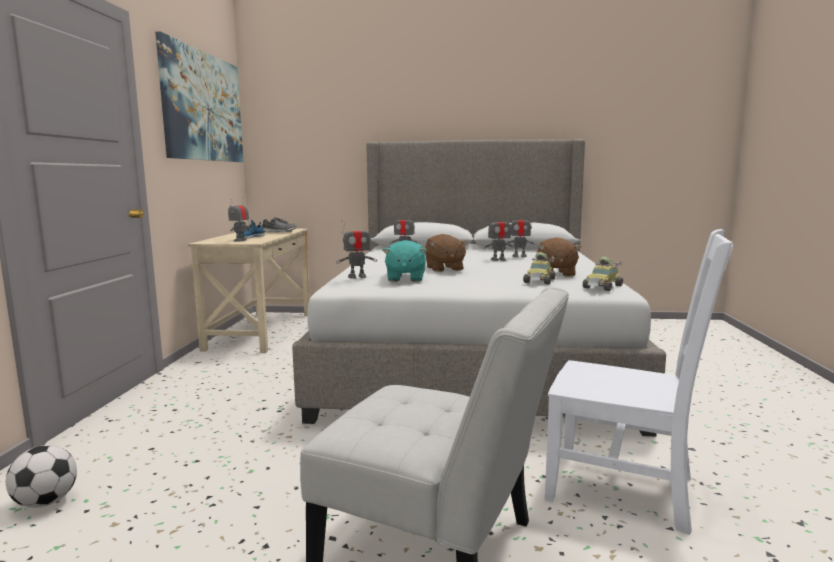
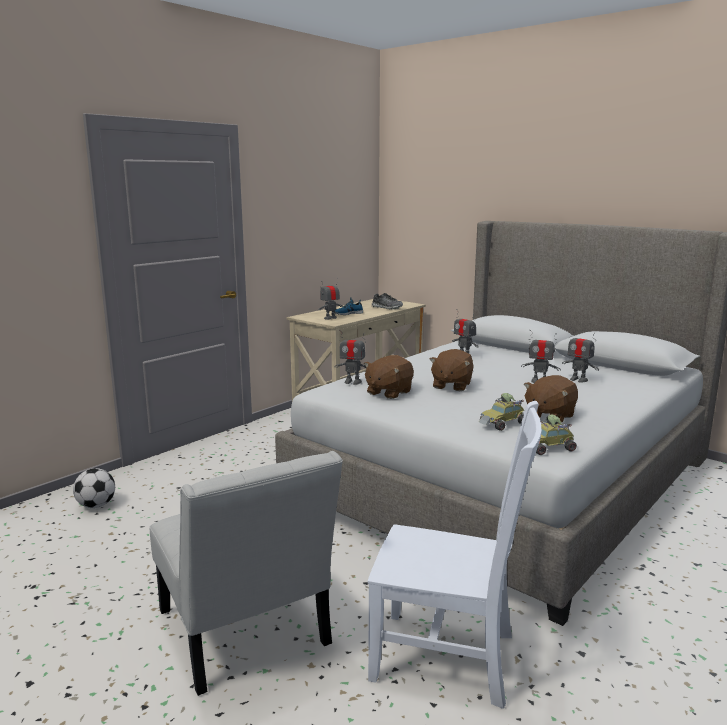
camera: 35 degrees right, 5 degrees up
picture [155,31,244,162] -> none
turquoise plush toy [382,240,427,282] -> brown plush toy [364,355,414,399]
white chair [545,229,733,535] -> white chair turned 45 degrees counterclockwise [368,401,542,709]

